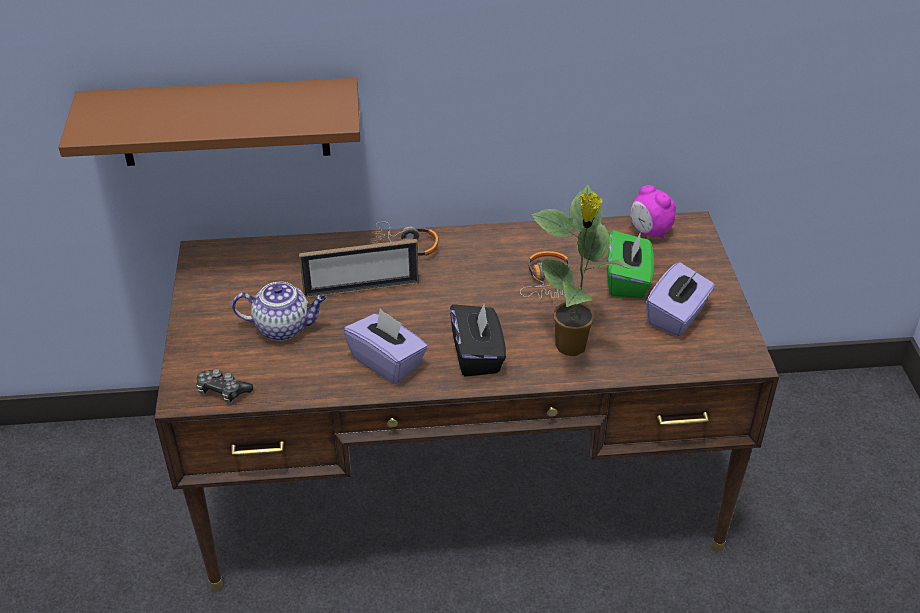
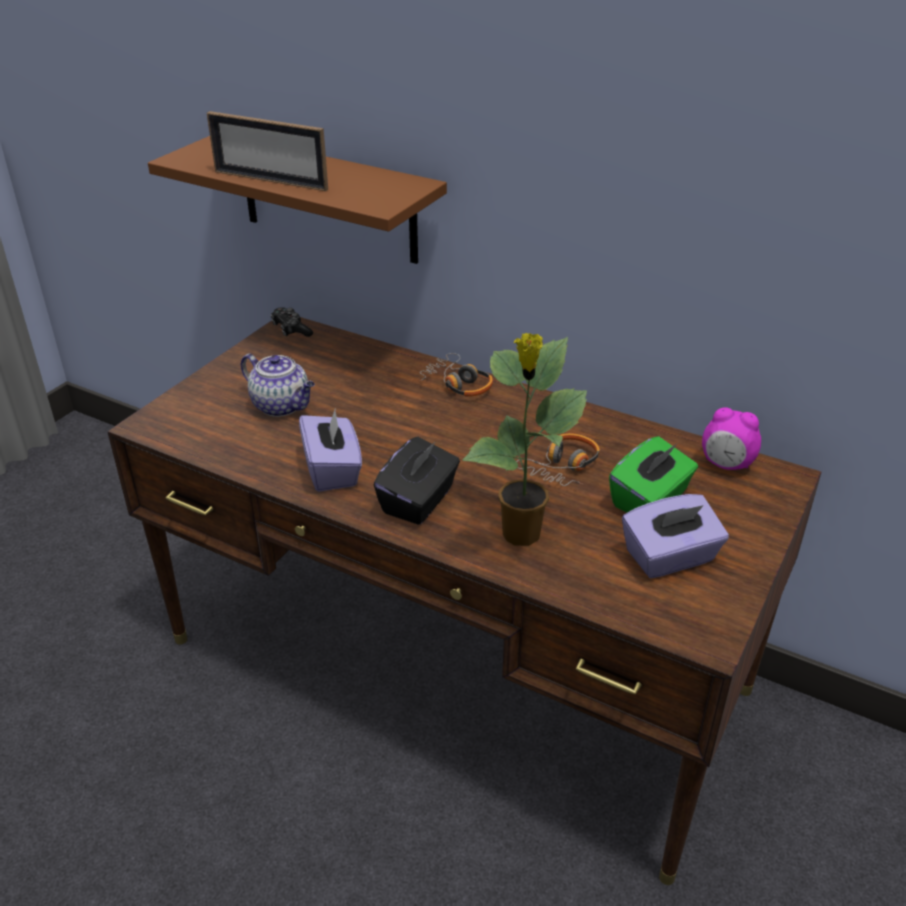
camera: 35 degrees right, 5 degrees down
game controller [196,369,253,403] -> game controller moved to [270,307,313,337]
picture frame [299,239,419,298] -> picture frame moved to [207,111,328,191]
alarm clock [630,185,676,239] -> alarm clock turned 60 degrees counterclockwise [702,407,761,470]

